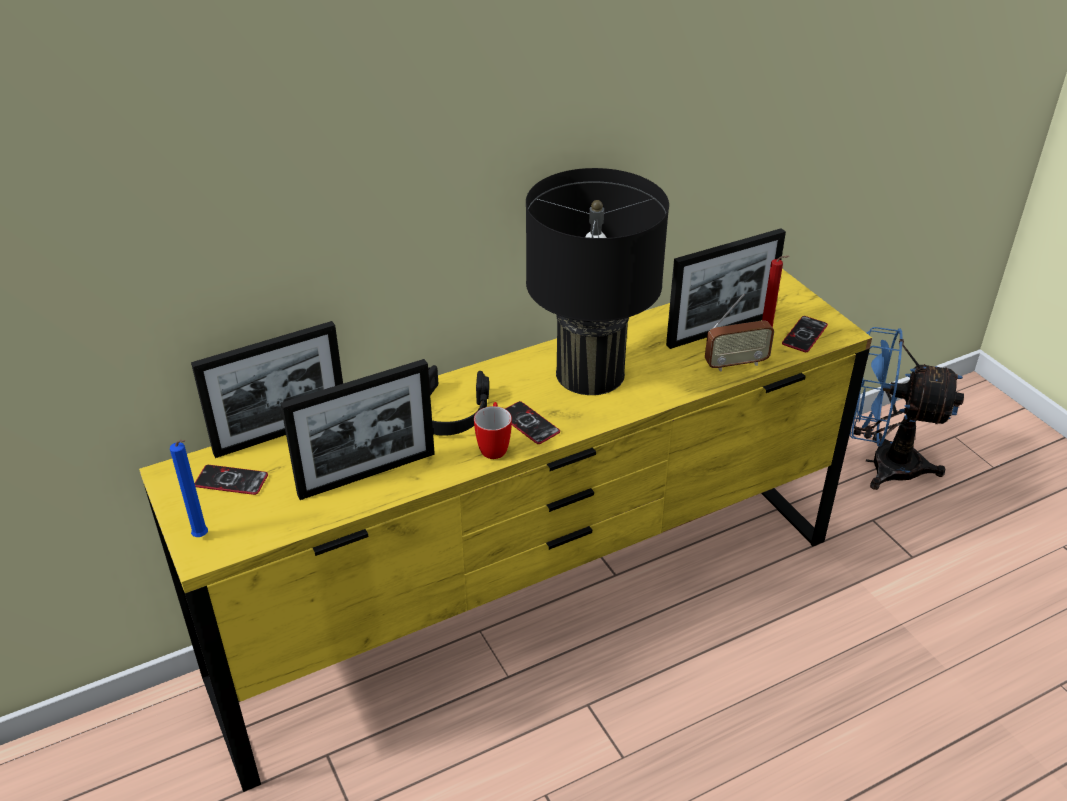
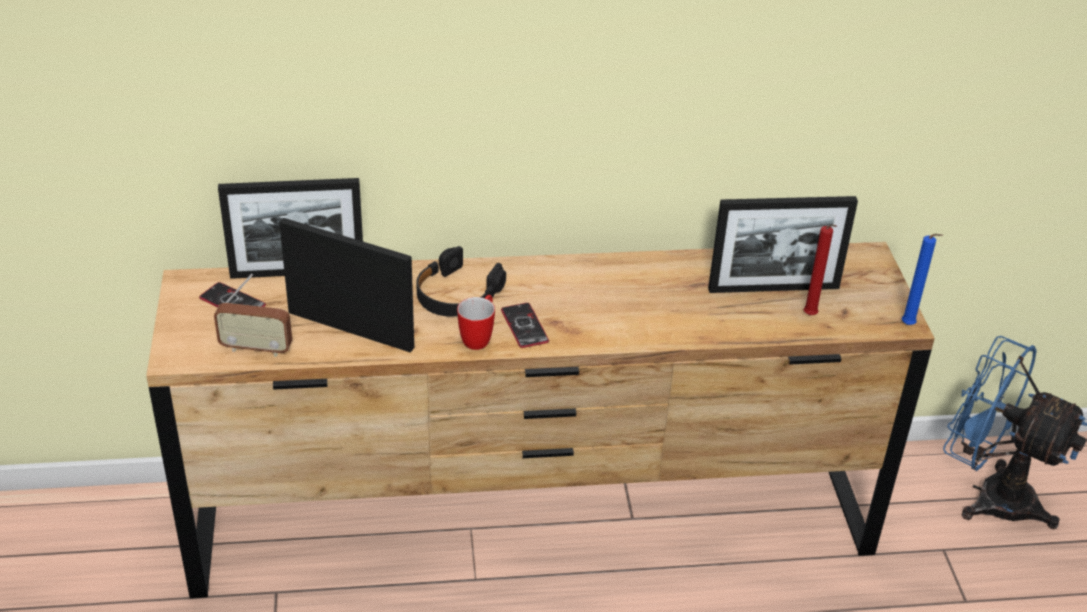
camera: 20 degrees right, 0 degrees up
yellow dresser [139,269,872,792] -> brown dresser [146,242,935,599]
blue candle [170,440,208,537] -> blue candle moved to [902,234,943,325]
picture frame [280,359,435,500] -> picture frame turned 150 degrees counterclockwise [279,218,414,353]
black table lamp [526,168,669,395] -> none
radio [705,293,774,372] -> radio moved to [214,274,292,357]
phone [782,316,828,352] -> none

